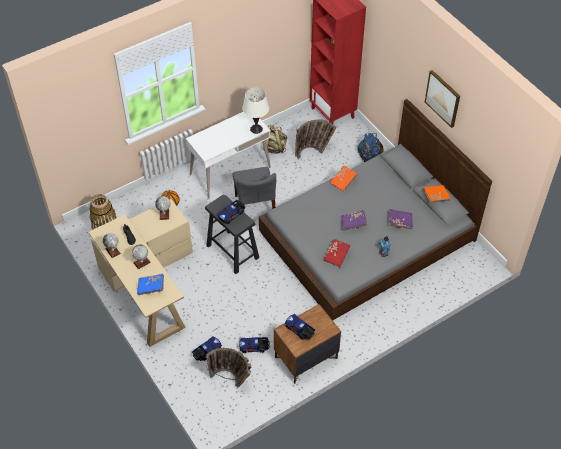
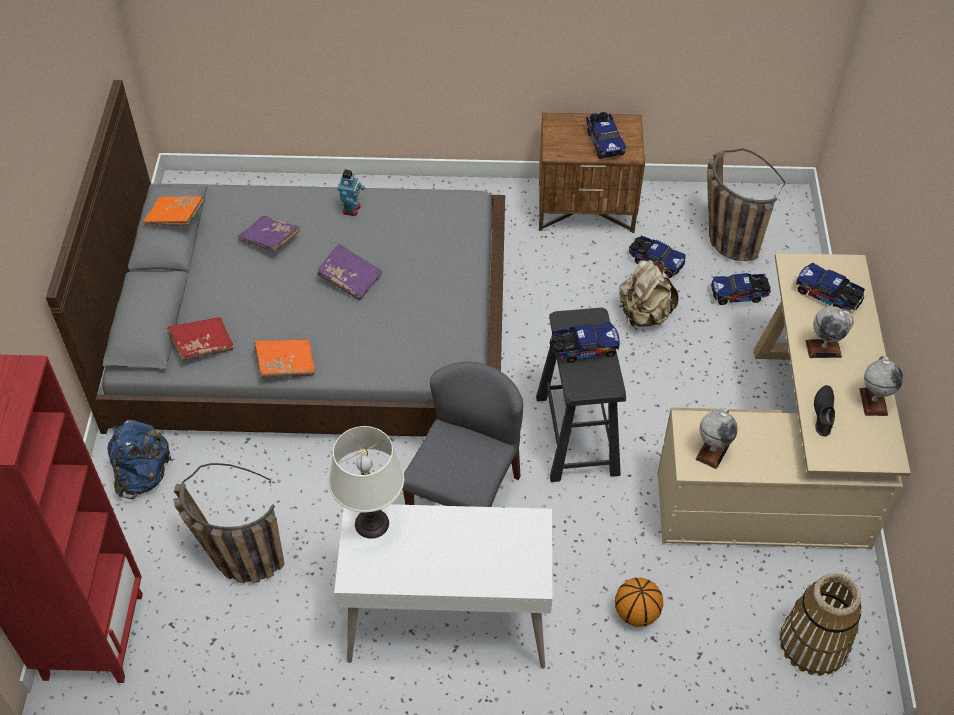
camera: 145 degrees left, 0 degrees up
blue book [137,274,164,295] -> toy truck [796,263,865,310]
beige backpack [263,125,287,154] -> beige backpack moved to [619,260,678,327]
red book [323,239,351,267] -> red book moved to [167,317,233,361]
picture [425,70,460,128] -> none

